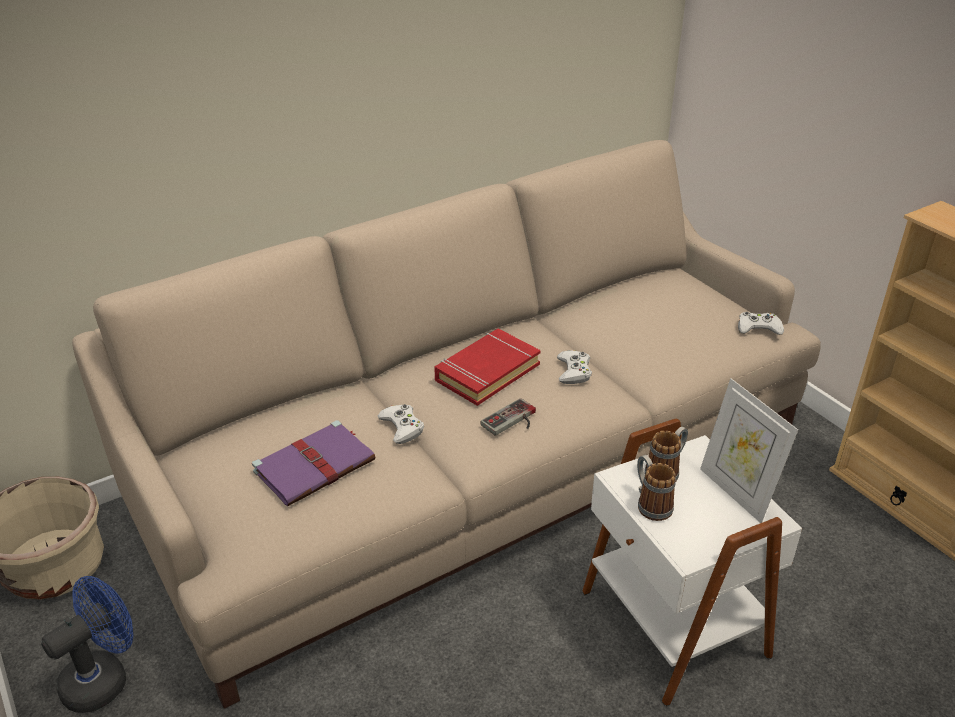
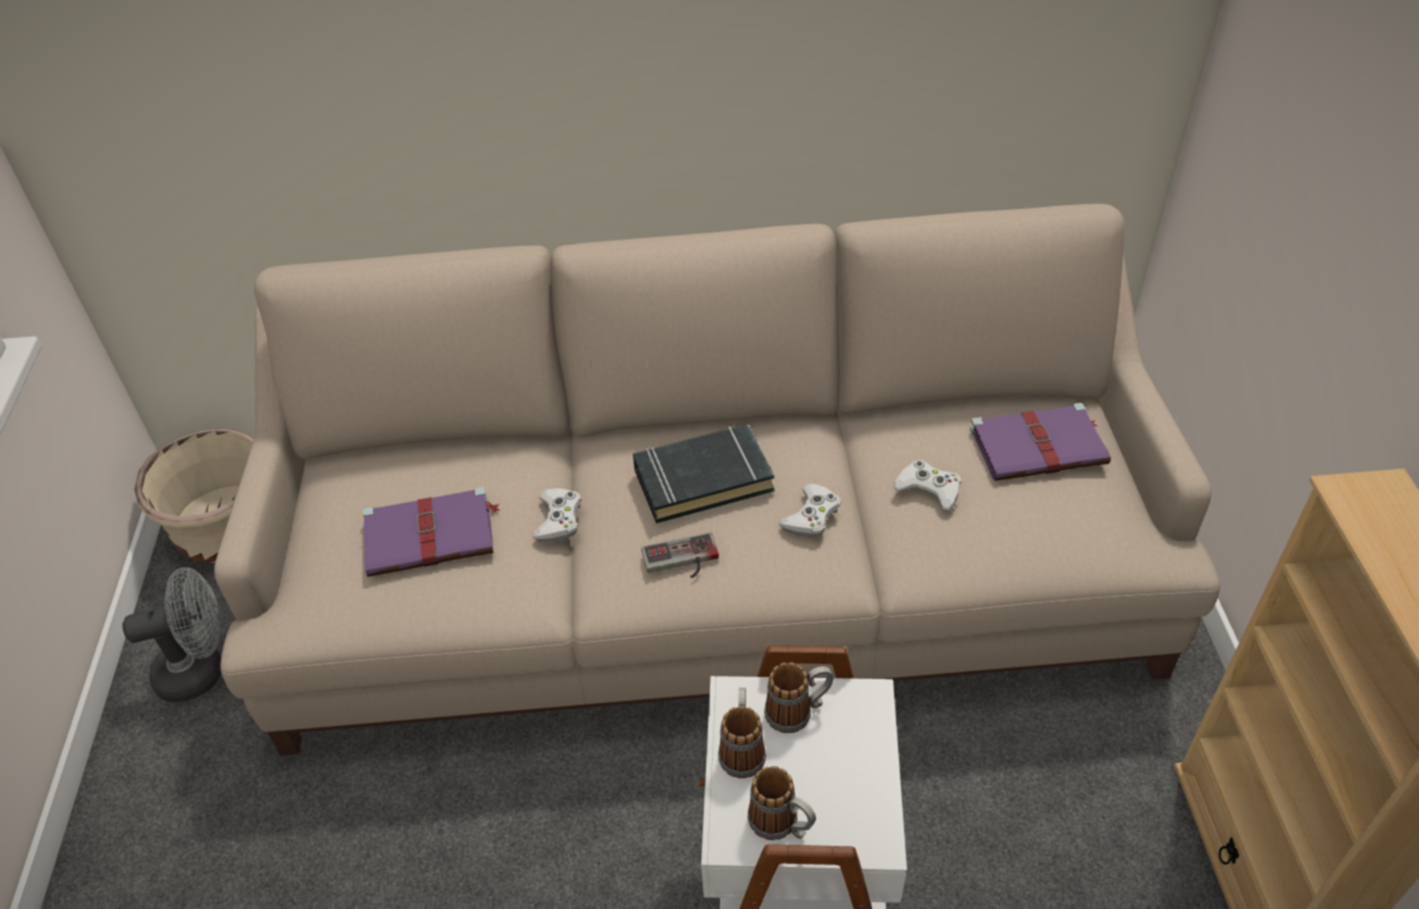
camera: 30 degrees right, 10 degrees up
blue fan [41,576,133,713] -> grey fan [122,567,221,703]
red book [434,329,541,406] -> black book [633,424,775,523]
picture frame [700,378,798,523] -> none
white game controller [738,312,784,335] -> white game controller moved to [894,460,961,511]
none -> mug [748,766,816,840]
none -> purple book [970,403,1111,481]

